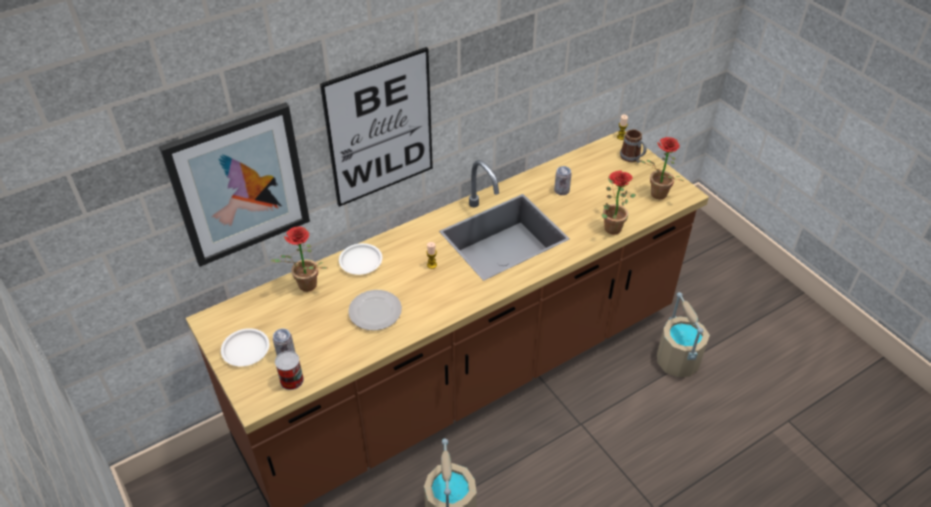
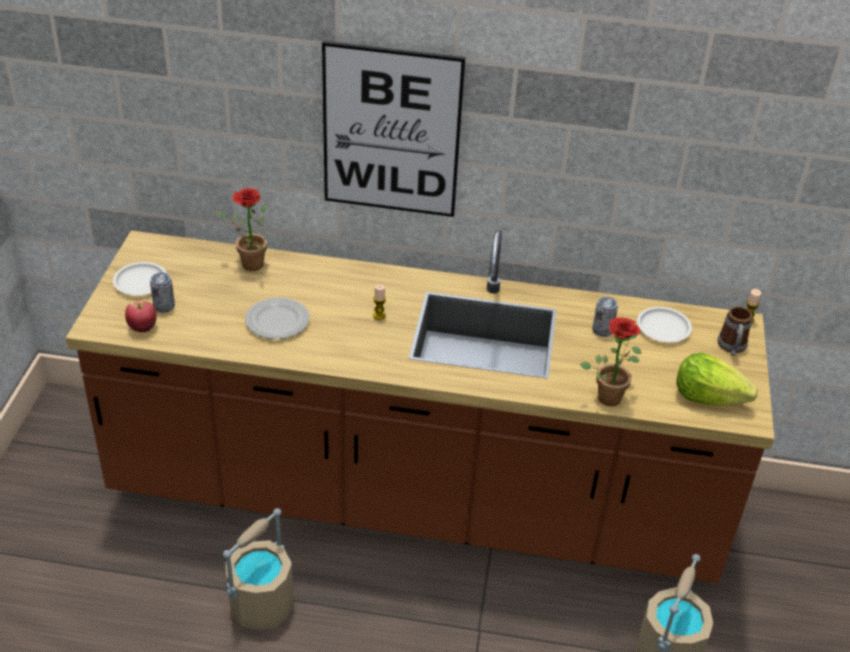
camera: 40 degrees right, 5 degrees down
picture [159,102,310,267] -> none
can [275,351,304,390] -> apple [125,300,157,332]
white plate [339,243,382,275] -> white plate moved to [637,307,692,342]
potted plant [639,137,685,199] -> lettuce [676,353,758,406]

